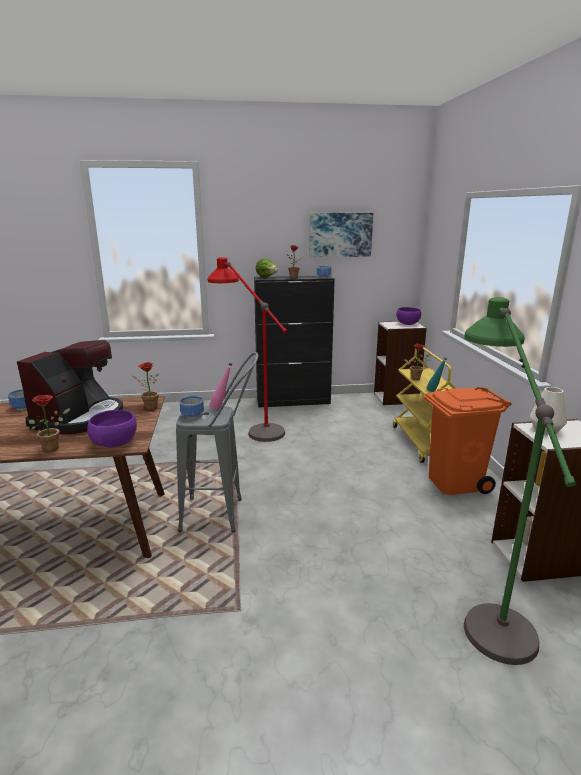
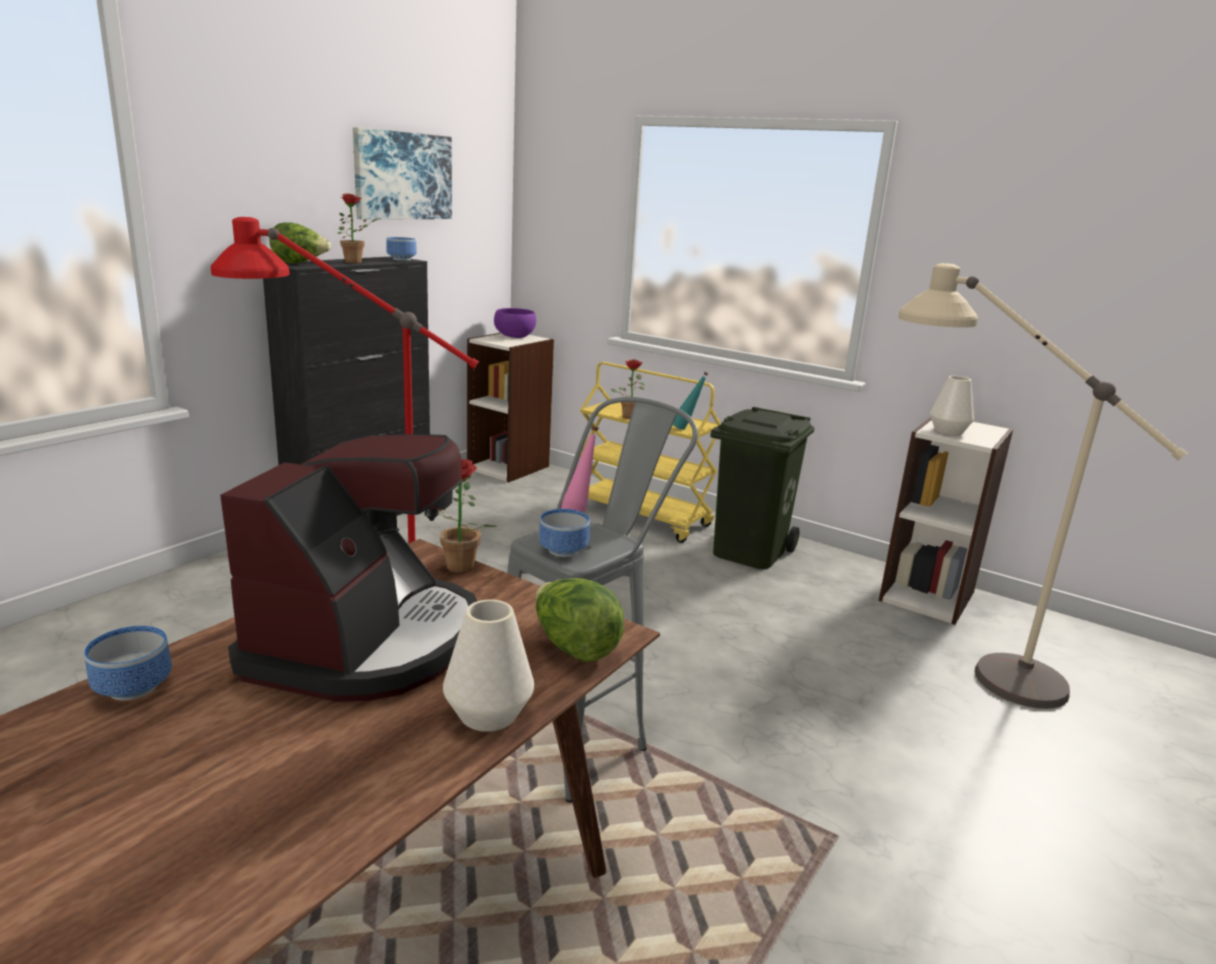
camera: 50 degrees left, 0 degrees up
coffee machine [17,340,123,434] -> coffee machine turned 45 degrees clockwise [220,434,477,702]
potted plant [29,395,71,452] -> white vase [443,599,534,732]
purple bowl [87,410,137,447] -> lettuce [536,578,624,662]
orange trash can [424,387,512,495] -> green trash can [710,407,814,569]
green floor lamp [464,297,576,665] -> beige floor lamp [898,263,1187,709]

